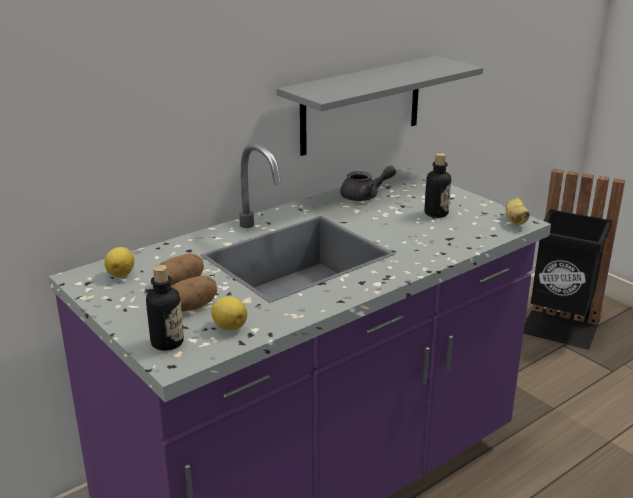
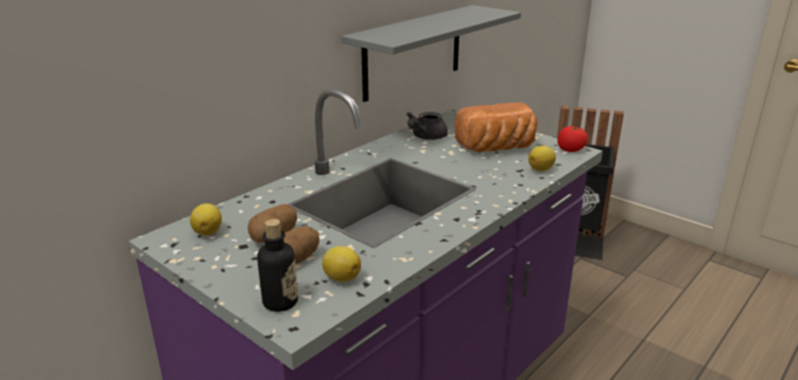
camera: 10 degrees left, 0 degrees up
grey teapot [340,165,396,201] -> grey teapot turned 150 degrees clockwise [406,112,448,140]
bottle [424,153,451,218] -> bread [454,102,537,152]
banana [506,197,530,225] -> tomato [557,126,588,152]
none -> lemon [528,146,556,171]

